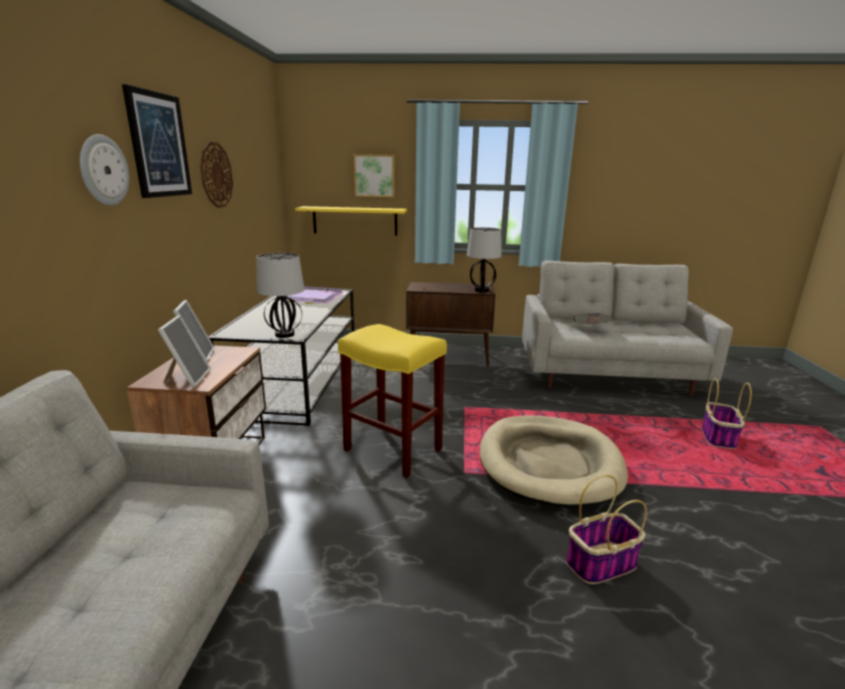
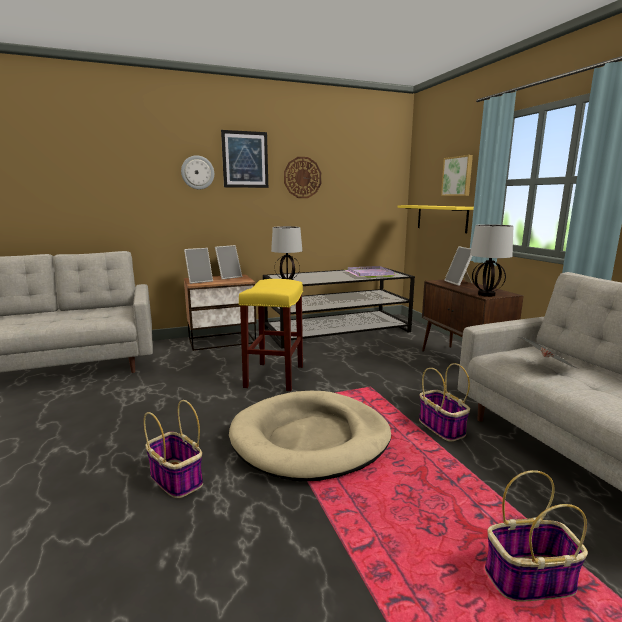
camera: 65 degrees right, 5 degrees down
none -> basket [419,363,470,442]
none -> picture frame [444,246,472,286]

